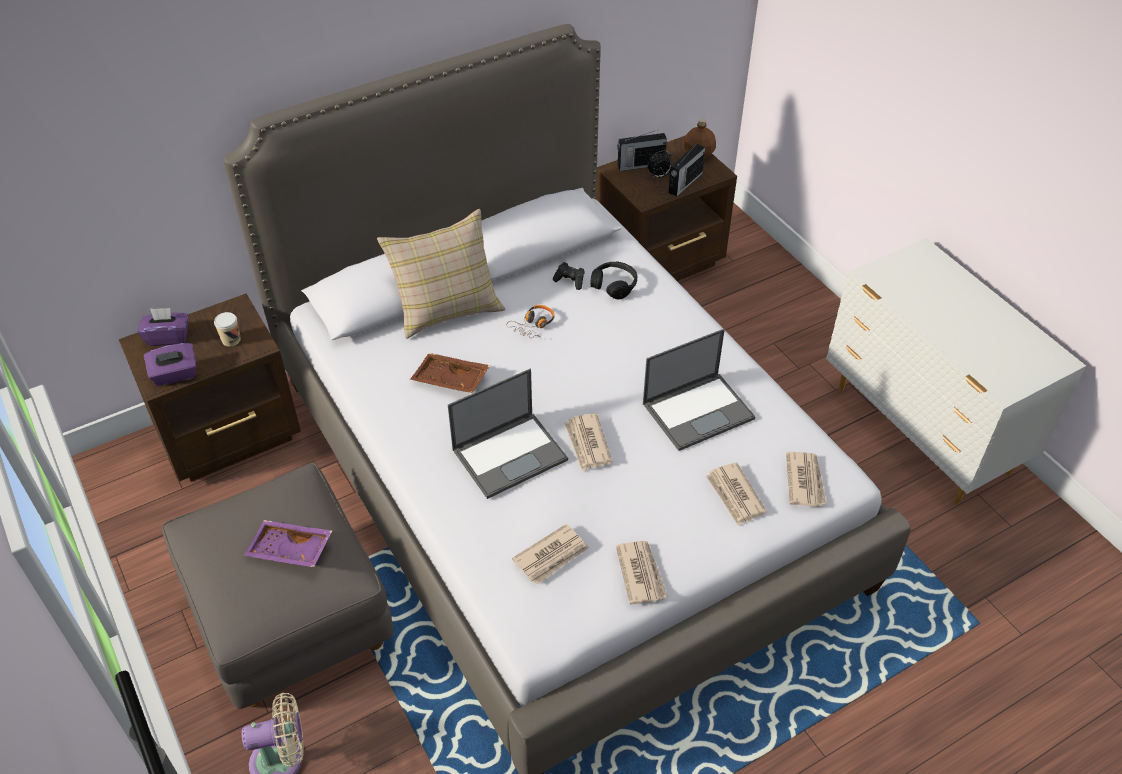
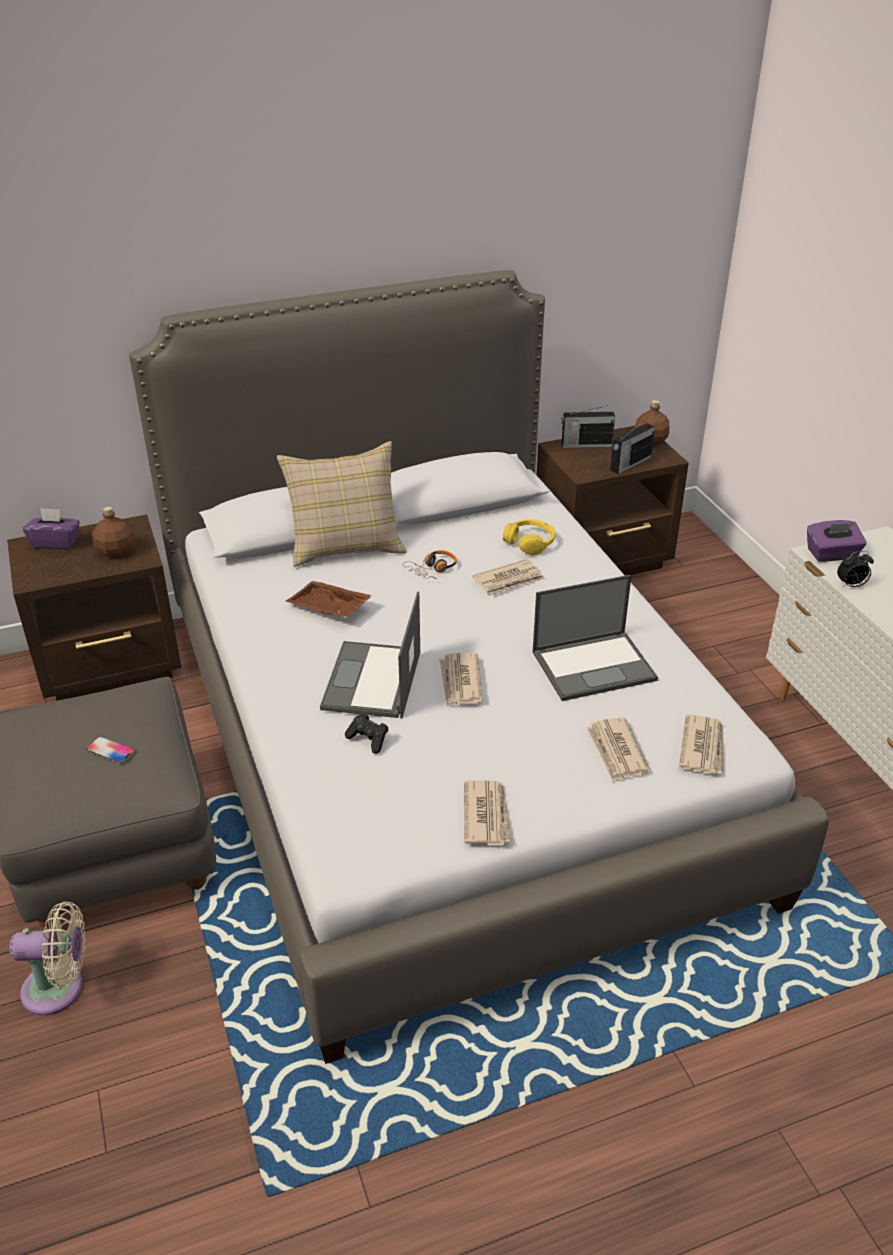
camera: 10 degrees right, 10 degrees down
purple tissue box [144,343,196,386] -> purple tissue box moved to [807,520,867,562]
cup [214,312,241,347] -> brown bottle [92,507,135,558]
purple tray [243,520,332,567] -> phone [87,737,135,763]
laptop [448,369,568,499] -> laptop turned 120 degrees clockwise [320,591,420,718]
newspaper [512,524,589,584] -> newspaper moved to [473,559,545,595]
black game controller [553,262,585,290] -> black game controller moved to [345,713,389,754]
black headphones [590,262,637,300] -> yellow headphones [503,519,556,556]
alarm clock [648,150,672,179] -> alarm clock moved to [837,551,874,587]

